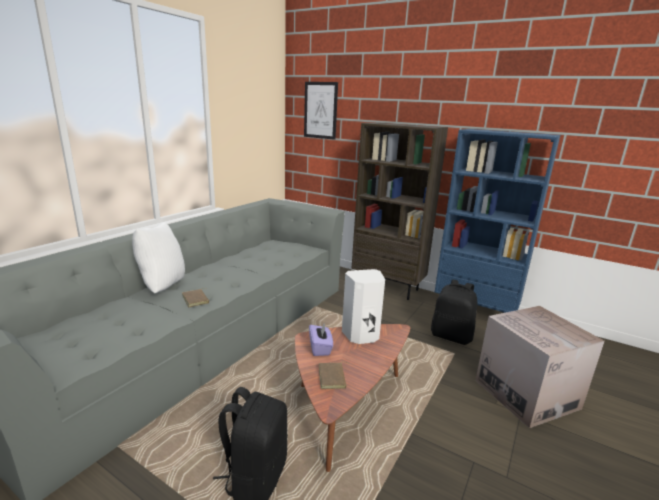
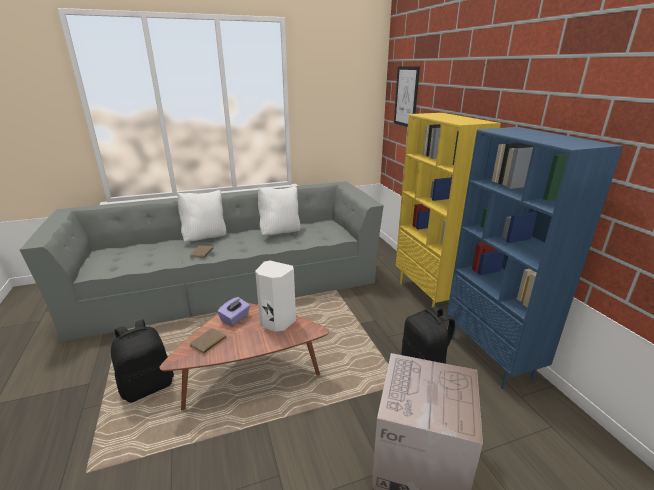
camera: 40 degrees right, 5 degrees up
brown bookcase [351,123,448,300] -> yellow bookcase [396,113,501,309]
none -> white pillow [258,186,300,235]

